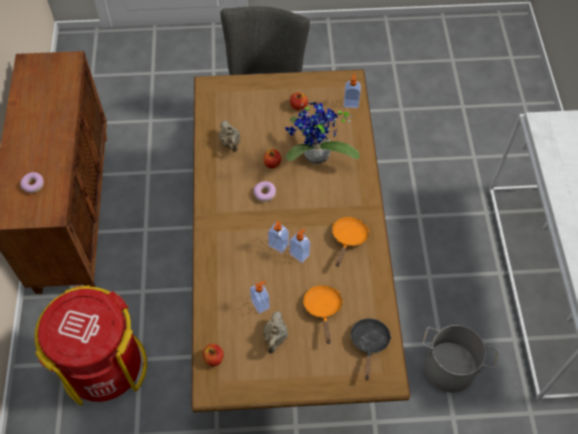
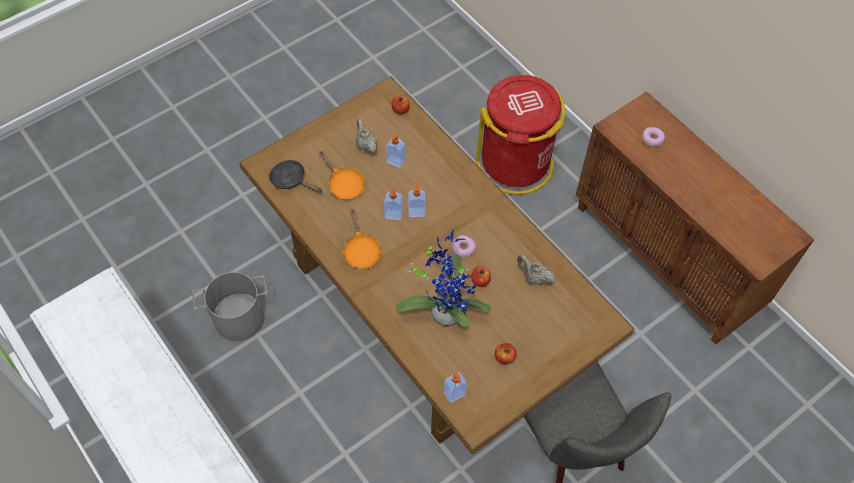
camera: 145 degrees right, 0 degrees up
black frying pan [350,318,391,380] -> black frying pan turned 150 degrees clockwise [269,160,322,193]

